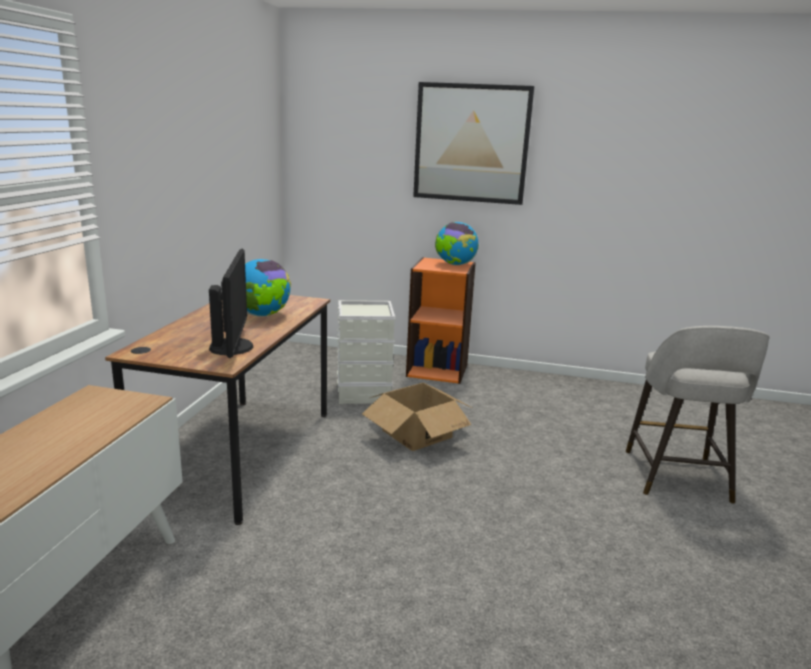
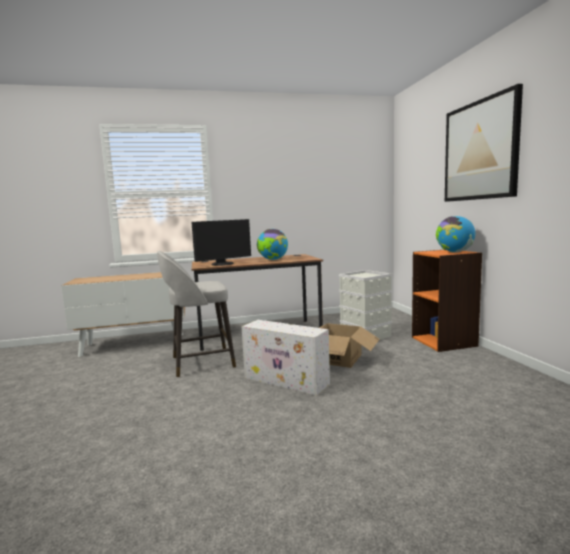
camera: 65 degrees right, 10 degrees down
grey stool [626,326,770,504] -> grey stool moved to [157,251,236,377]
none -> white storage box [241,320,330,396]

